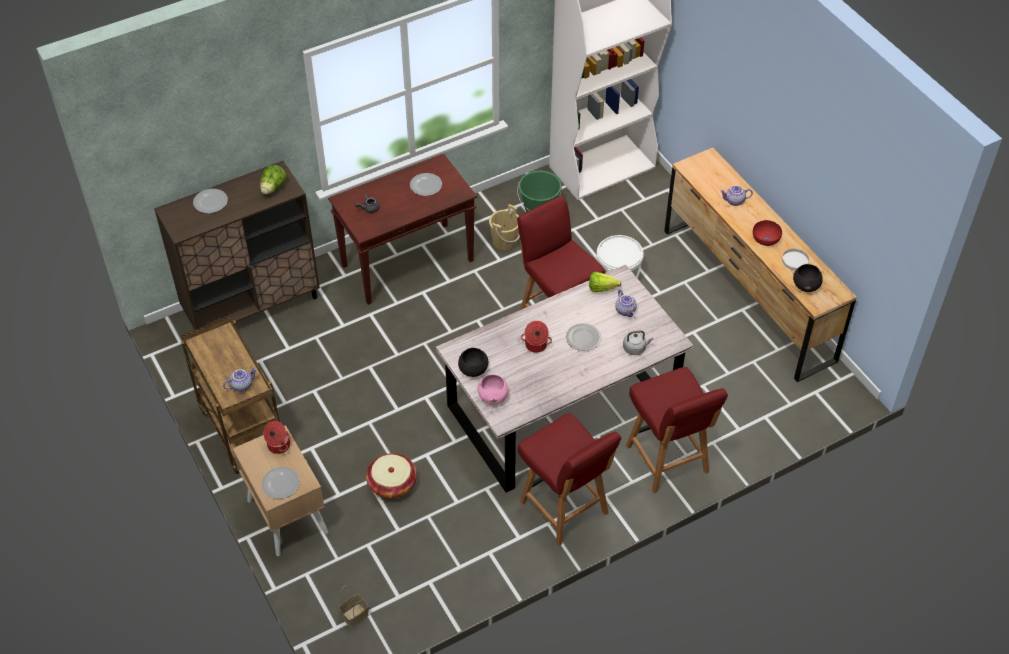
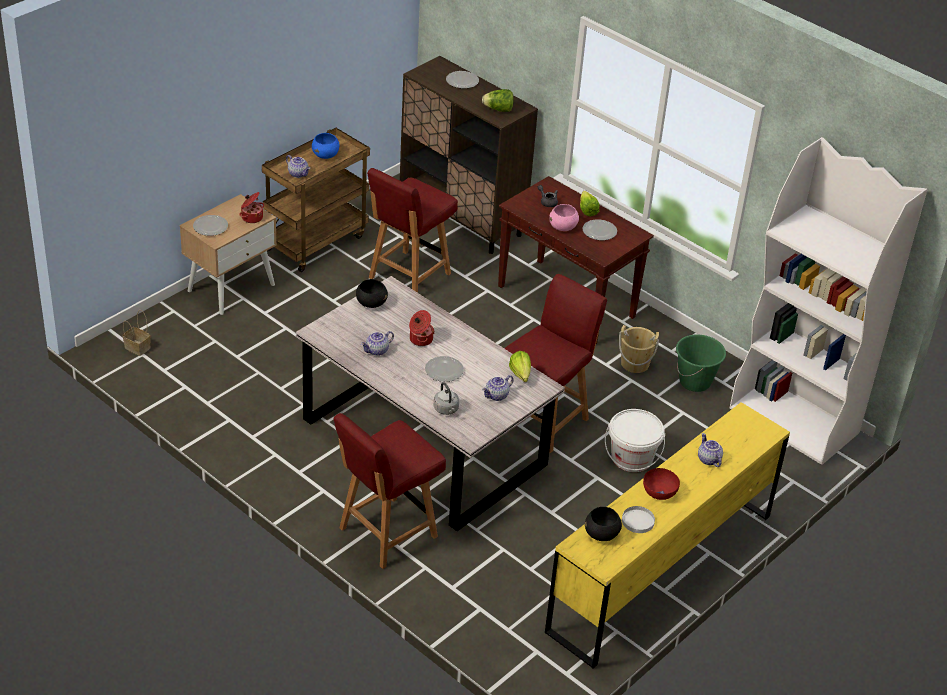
camera: 70 degrees right, 10 degrees down
basket [366,453,417,499] -> none
pink bowl [478,374,508,405] -> pink bowl moved to [549,204,579,231]
red chair [518,413,621,546] -> red chair moved to [367,168,458,293]
brown dresser [664,148,857,382] -> yellow dresser [545,402,790,669]
none -> blue bowl [312,133,339,159]
none -> teapot [361,331,394,356]
none -> lettuce [580,191,600,216]

